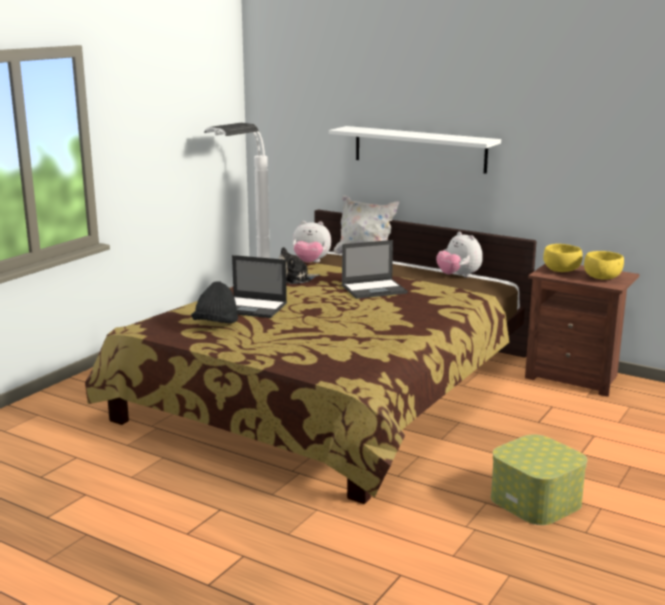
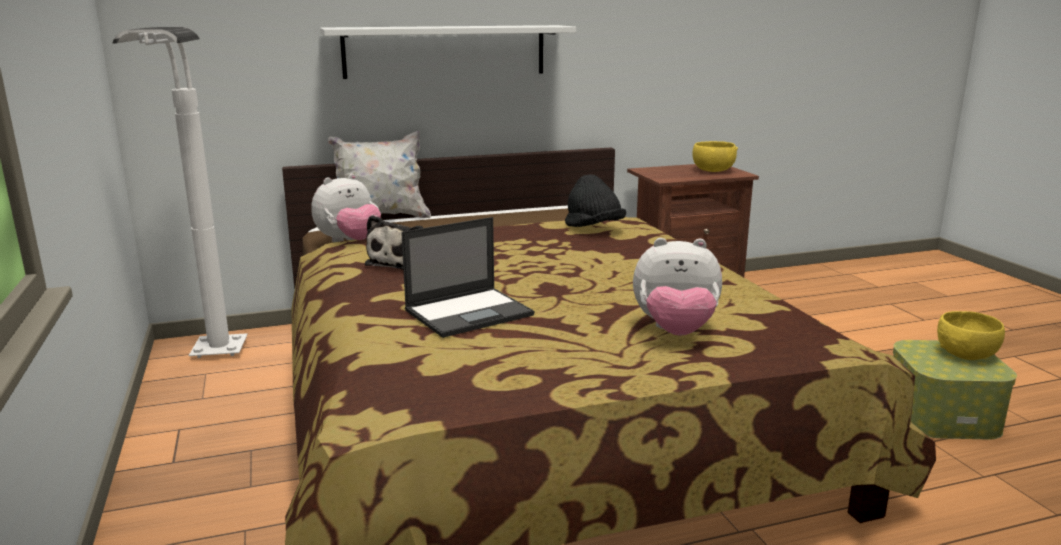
camera: 50 degrees left, 0 degrees up
black hat [191,281,238,323] -> black hat moved to [565,174,626,227]
laptop [342,240,408,299] -> none
plush toy [436,232,483,278] -> plush toy moved to [633,238,722,336]
yellow bowl [543,244,583,272] -> yellow bowl moved to [937,311,1005,360]

